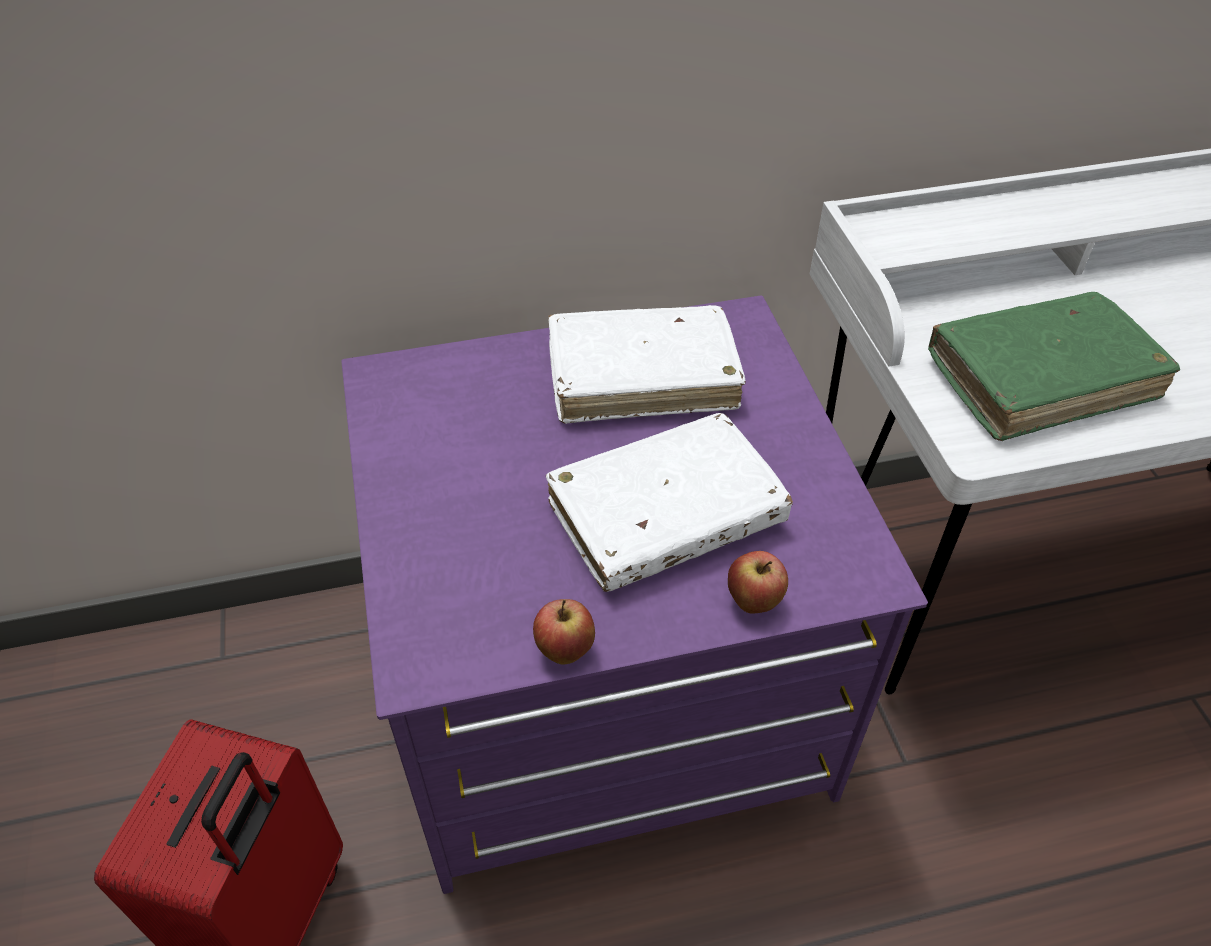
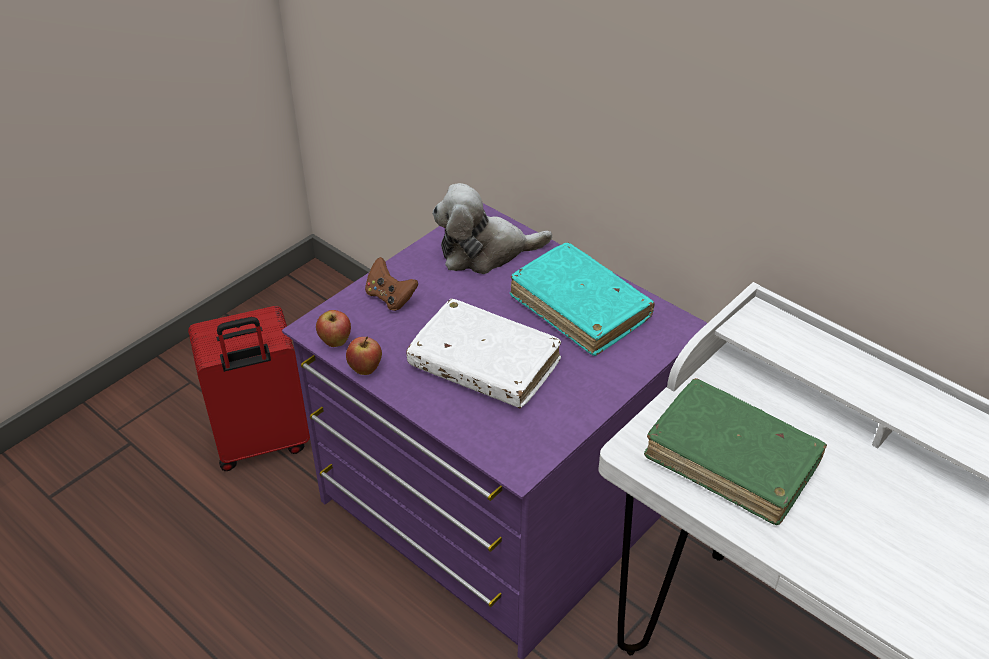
camera: 55 degrees right, 5 degrees down
white book [548,305,746,424] -> turquoise book [510,243,655,356]
apple [728,551,788,613] -> apple moved to [316,310,351,347]
none -> brown game controller [365,257,418,311]
none -> plush toy [432,183,552,274]

